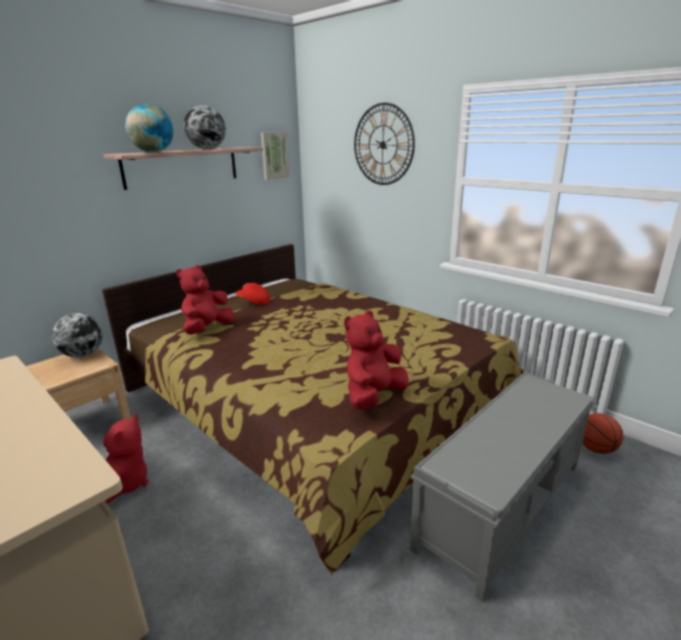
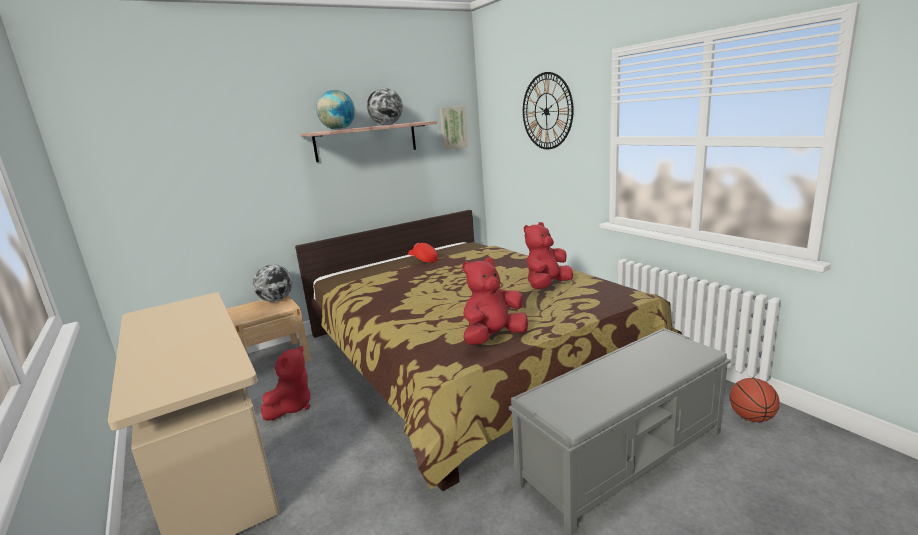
camera: 15 degrees right, 5 degrees down
red plush toy [176,265,234,335] -> red plush toy moved to [524,222,573,289]

